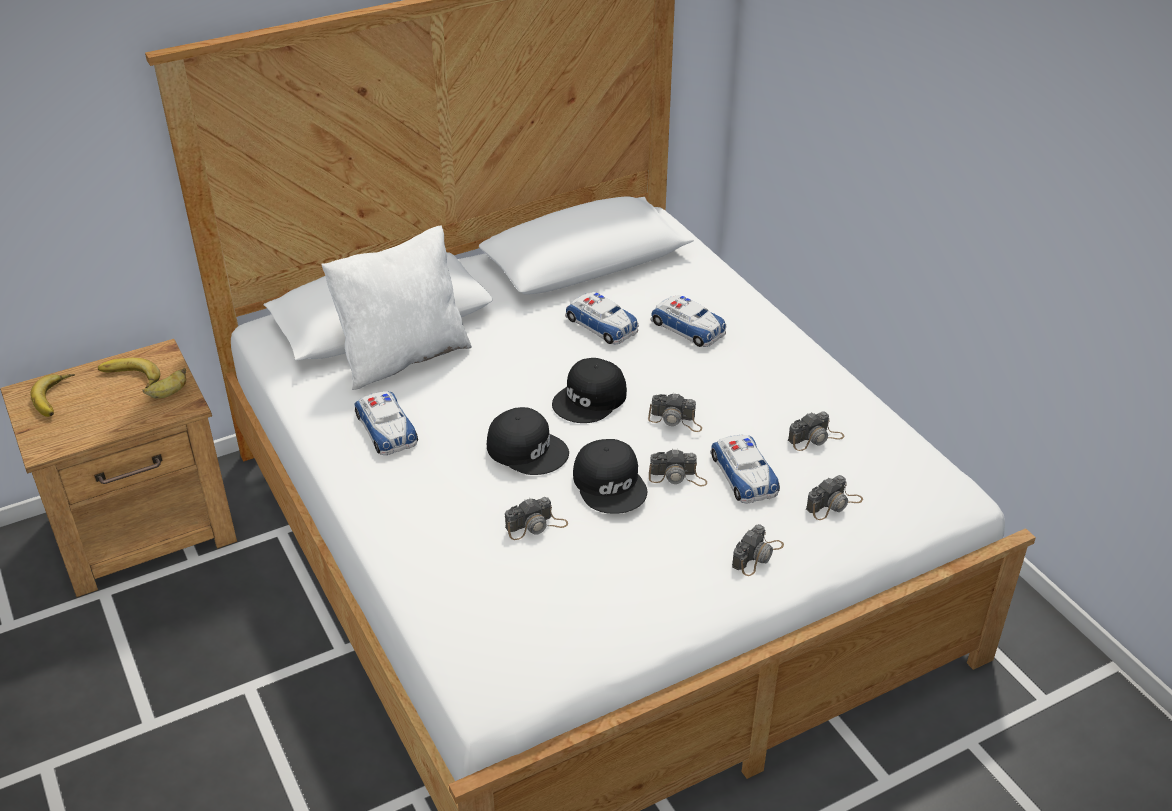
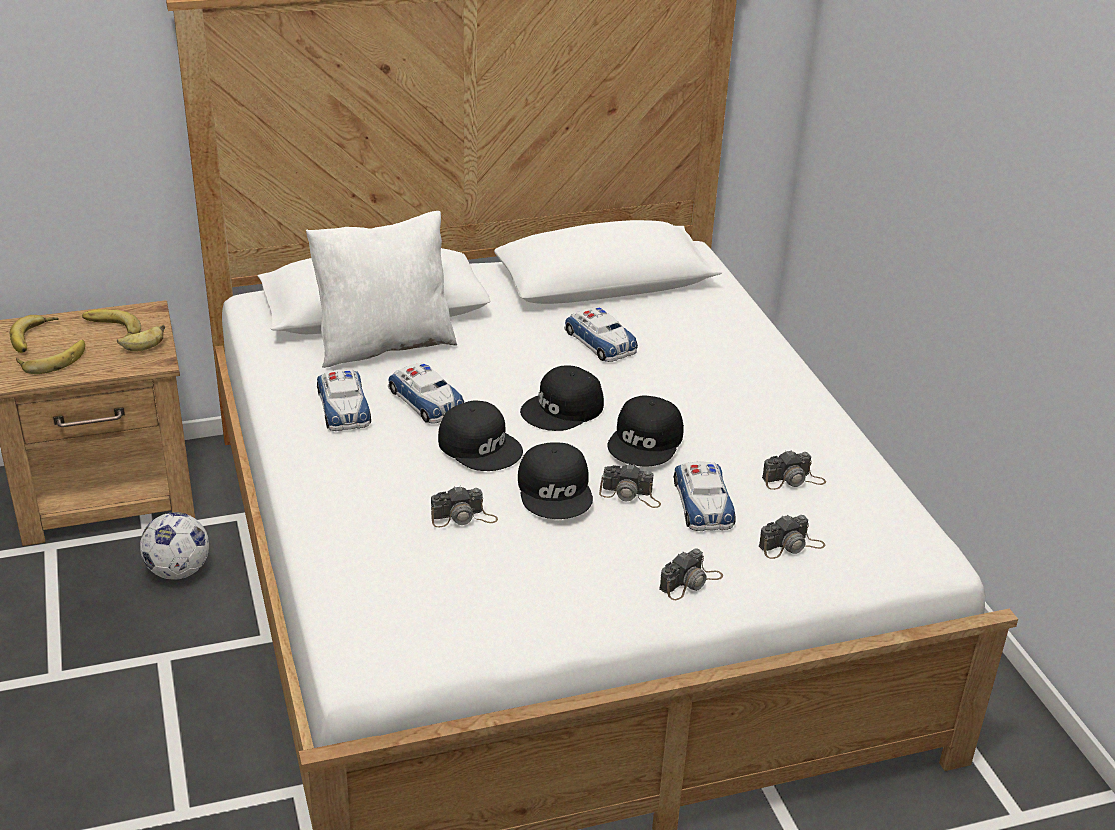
camera: 10 degrees right, 5 degrees down
camera [648,393,702,432] -> black cap [607,395,684,466]
toy car [650,295,726,347] -> toy car moved to [388,363,464,424]
none -> banana [16,340,85,374]
none -> football [140,512,209,580]

